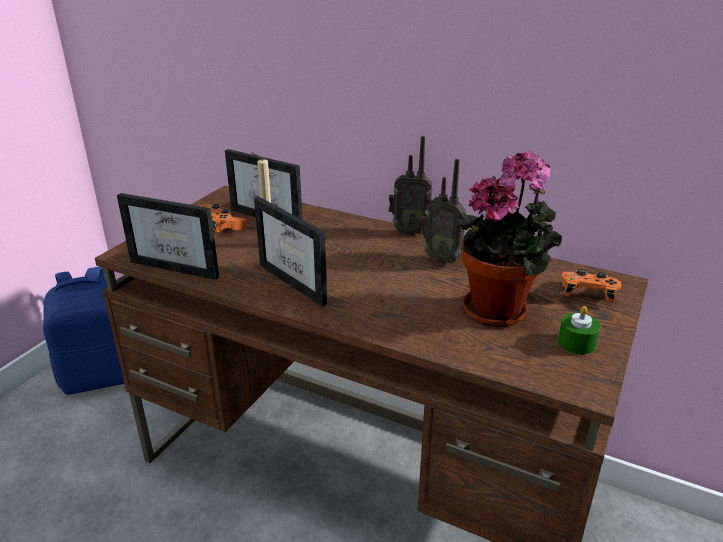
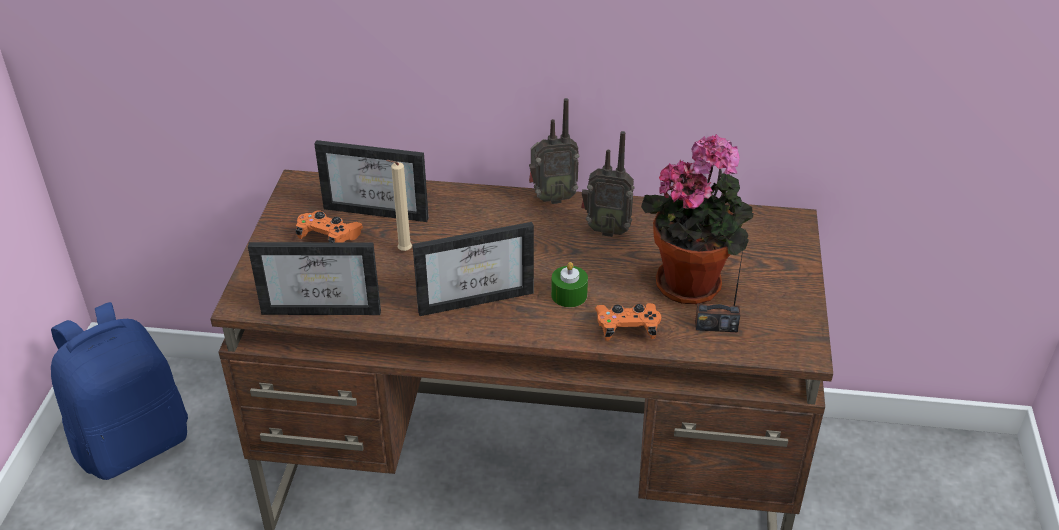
camera: 20 degrees left, 10 degrees up
picture frame [254,197,327,307] -> picture frame turned 45 degrees counterclockwise [412,222,534,316]
green candle [558,306,601,355] -> green candle moved to [551,262,588,307]
orange game controller [561,269,622,303] -> orange game controller moved to [595,303,661,341]
none -> radio [695,238,745,333]

